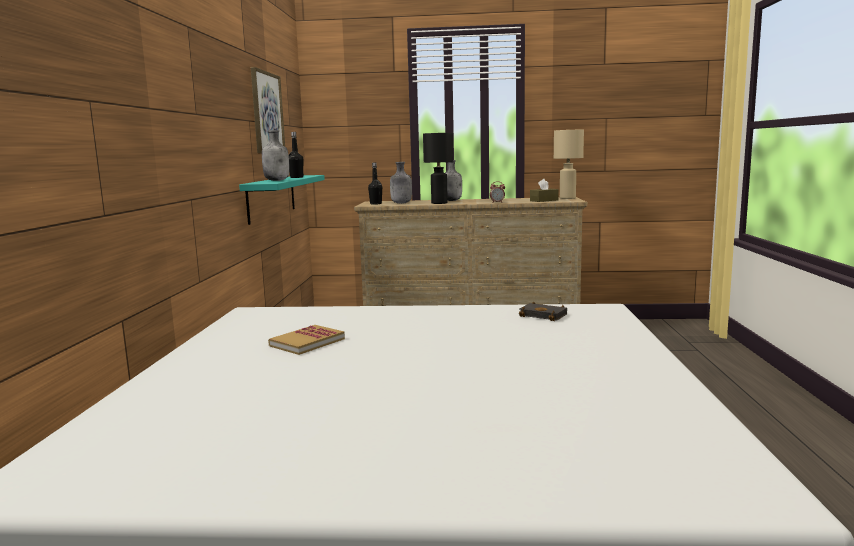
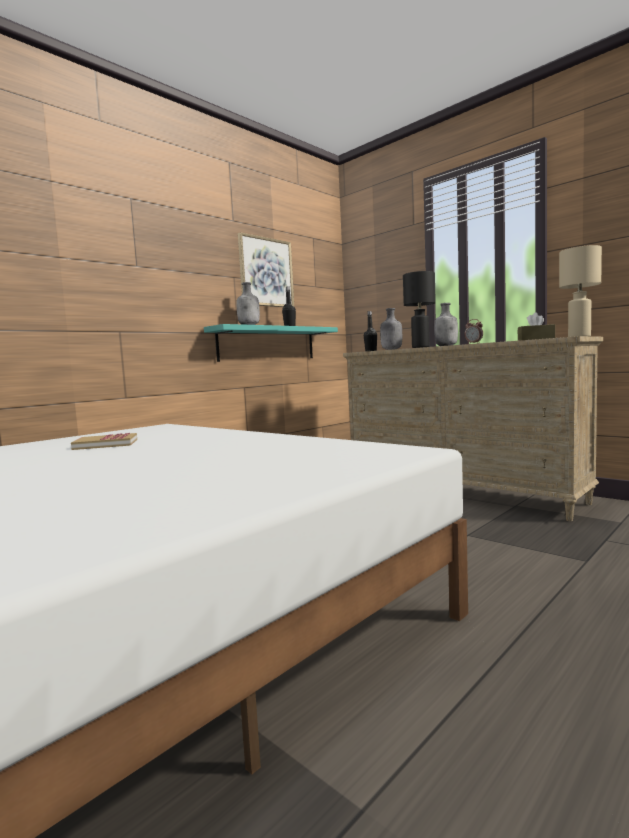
camera: 40 degrees right, 5 degrees down
black book [519,301,567,321] -> none

